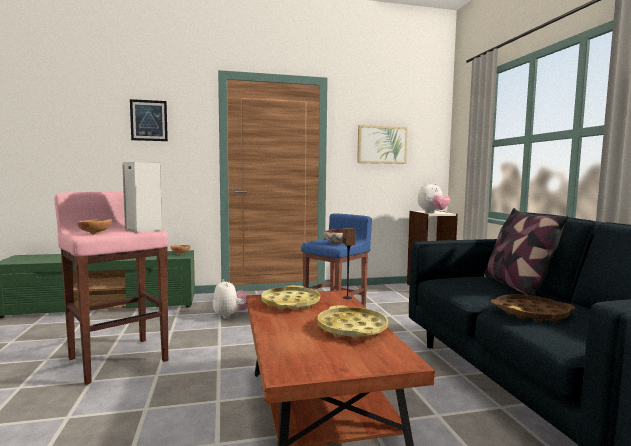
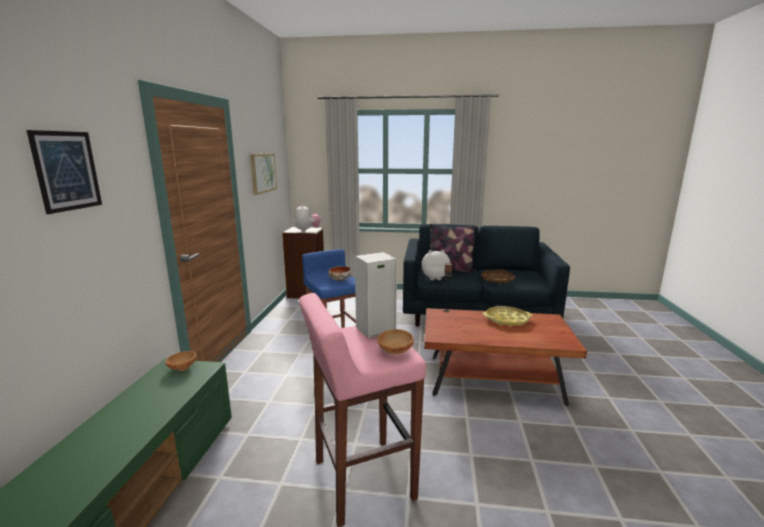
camera: 70 degrees left, 10 degrees up
plush toy [213,279,247,319] -> plush toy moved to [422,250,450,280]
yellow tray [261,285,320,310] -> none

